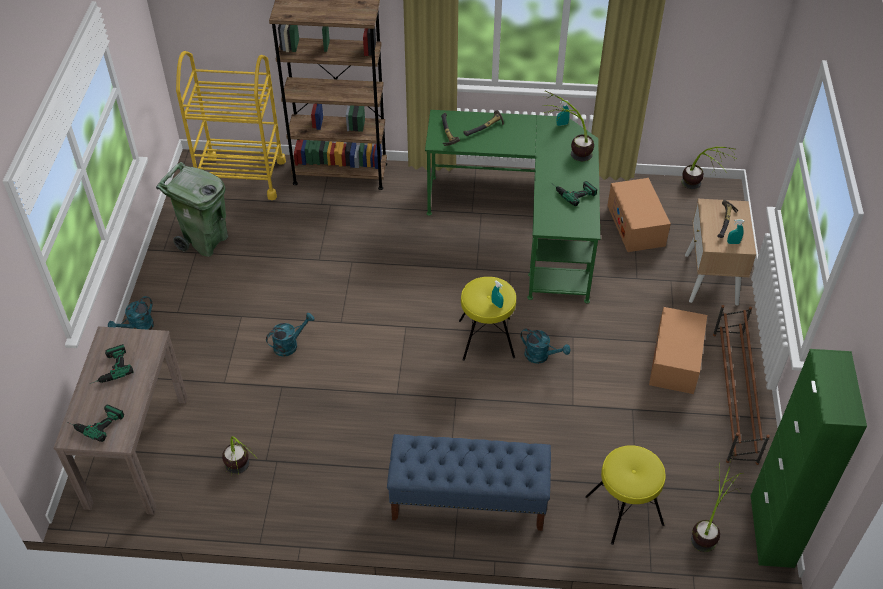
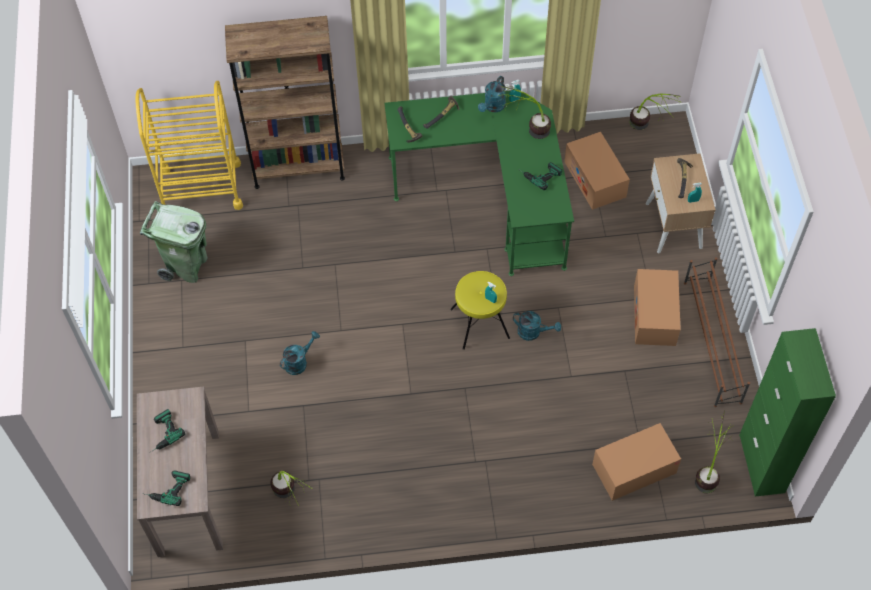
camera: 10 degrees left, 10 degrees up
turquoise watering can [108,296,154,330] -> turquoise watering can moved to [478,76,506,112]
blue bench [387,434,551,531] -> none
yellow stool [585,445,666,545] -> cardboard box [592,423,681,501]

